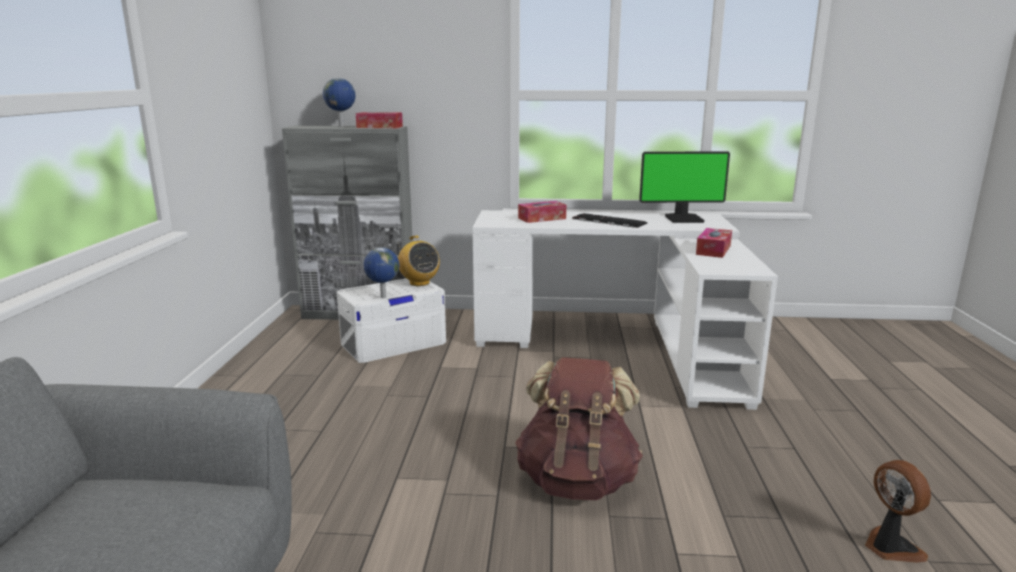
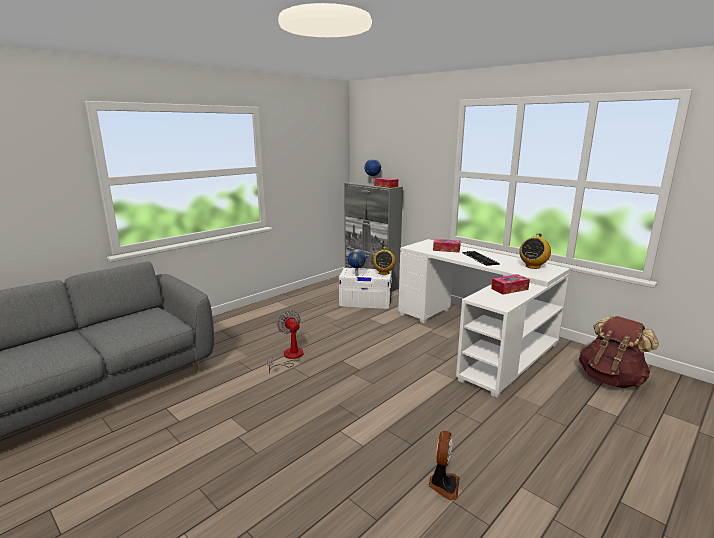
camera: 40 degrees right, 0 degrees up
brown backpack [515,357,643,500] -> brown backpack moved to [579,316,659,388]
monitor [639,152,730,223] -> radio [519,233,551,269]
none -> fan [267,310,304,374]

